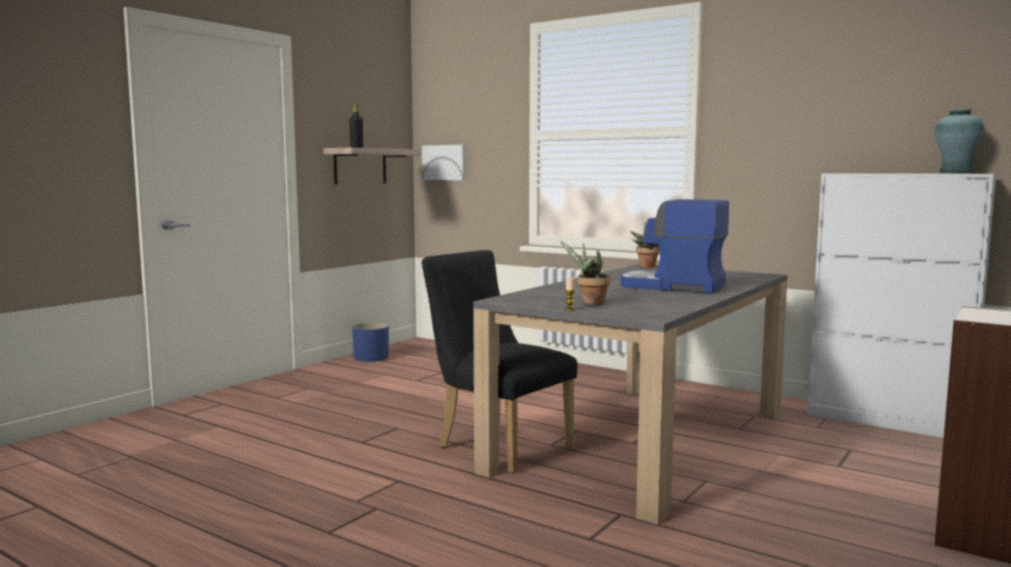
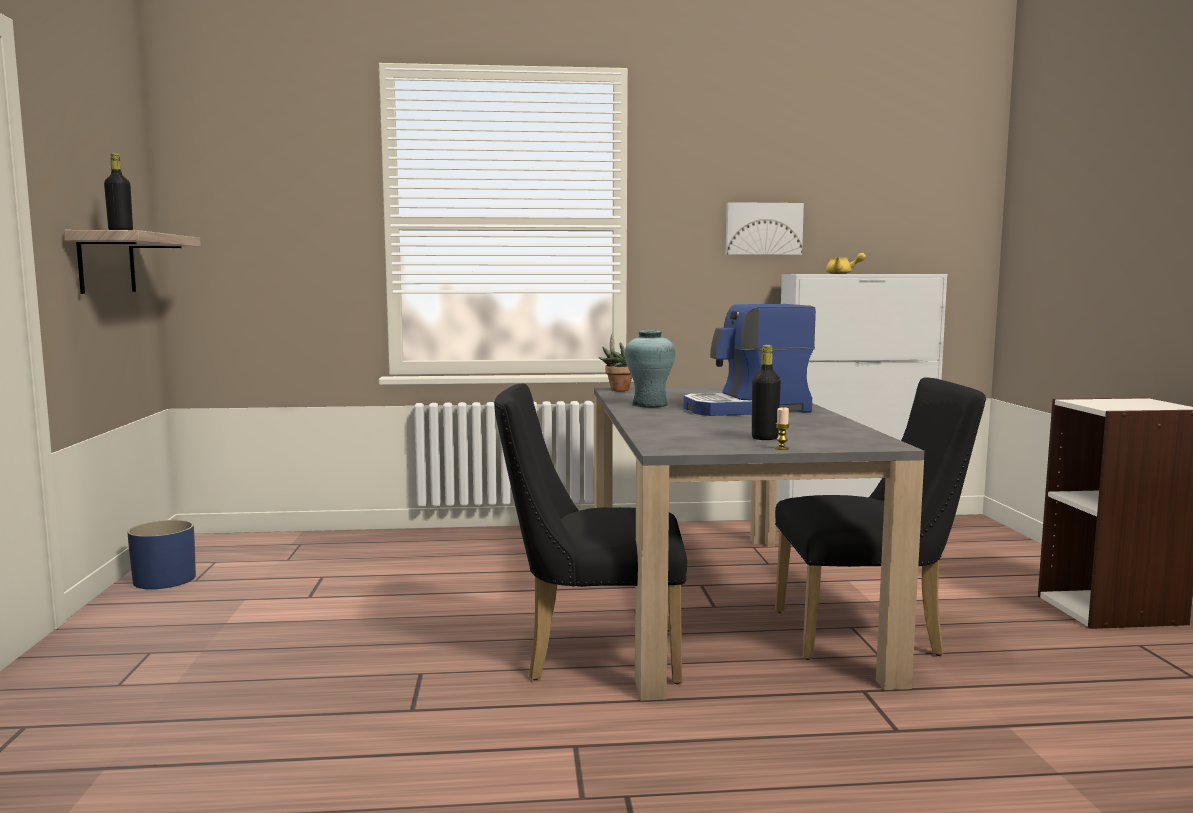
camera: 40 degrees left, 0 degrees up
picture [422,145,466,180] -> picture moved to [726,202,804,255]
potted plant [561,242,611,305] -> black bottle [752,345,781,440]
turquoise vase [935,109,984,173] -> turquoise vase moved to [625,330,675,407]
none -> black chair [775,377,986,660]
none -> yellow teapot [826,253,866,274]

